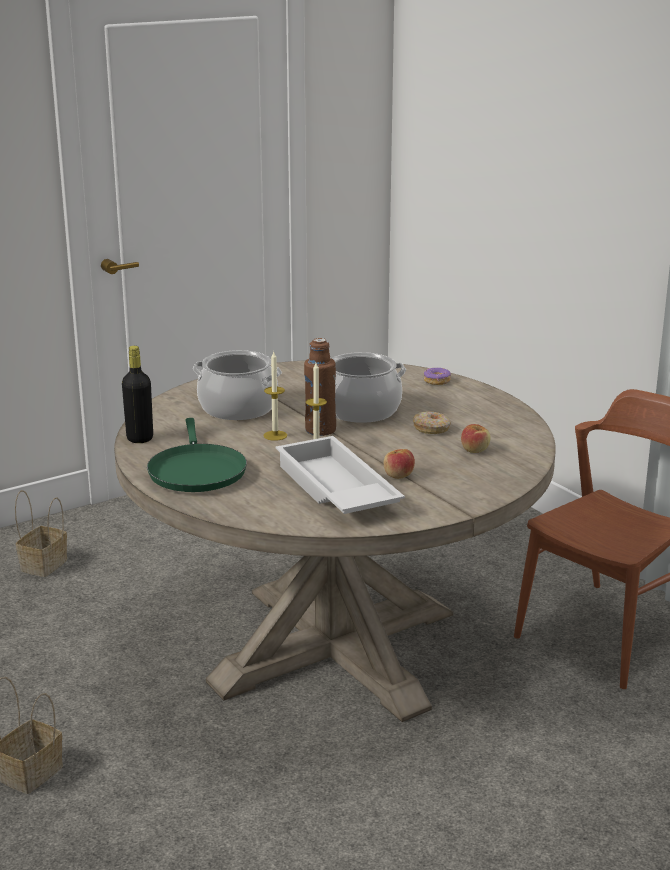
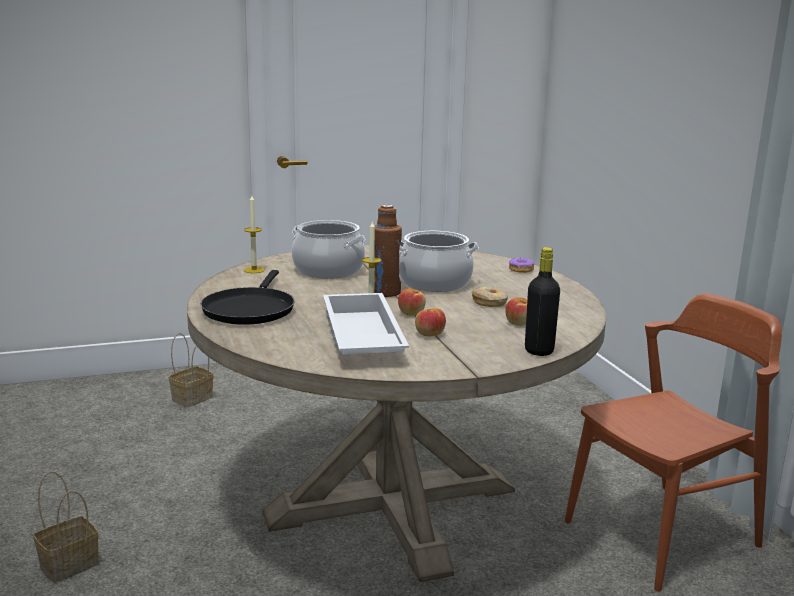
camera: 15 degrees right, 5 degrees down
black bottle [122,346,153,443] -> black bottle moved to [525,247,560,356]
green frying pan [147,418,247,492] -> black frying pan [201,270,295,325]
candle [263,352,287,441] -> candle moved to [244,195,265,273]
none -> apple [398,288,426,316]

